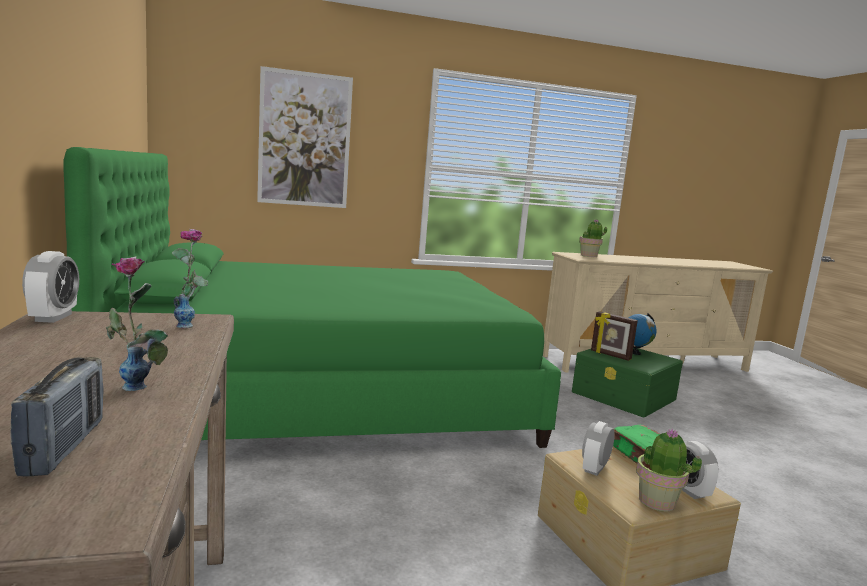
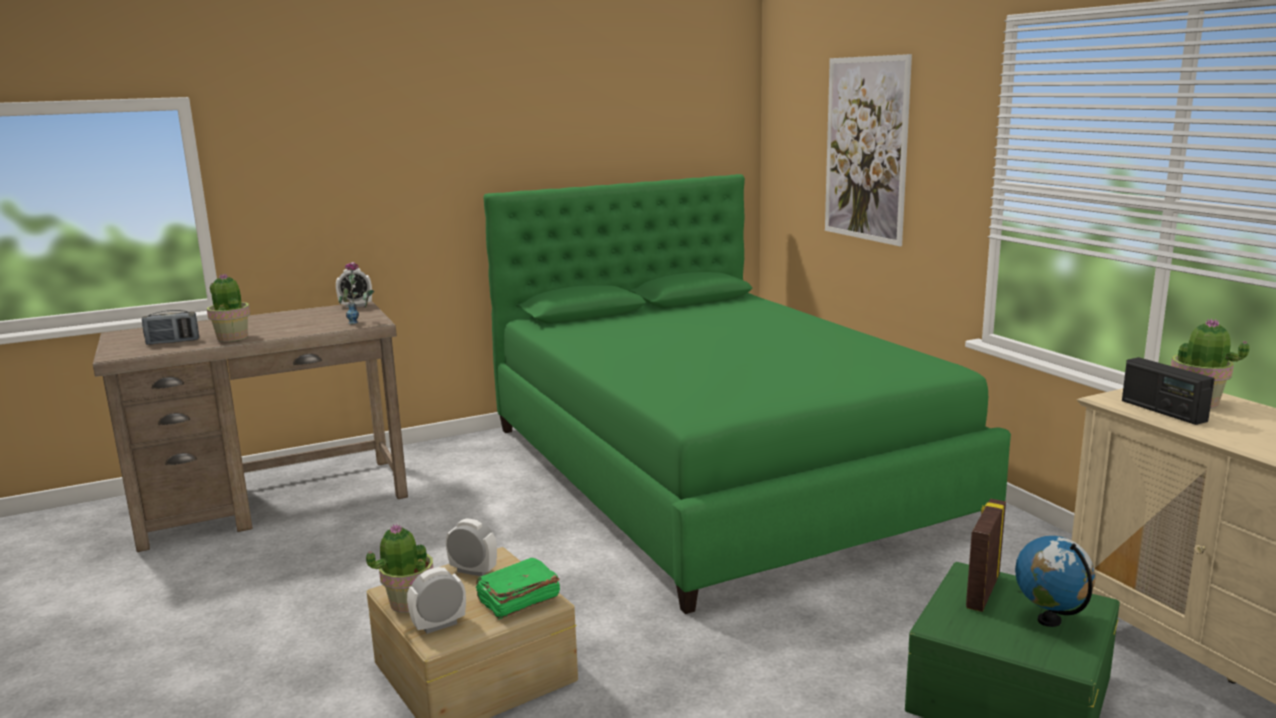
camera: 80 degrees right, 5 degrees up
vase [106,257,168,391] -> potted plant [207,273,250,342]
none -> radio [1122,357,1215,425]

